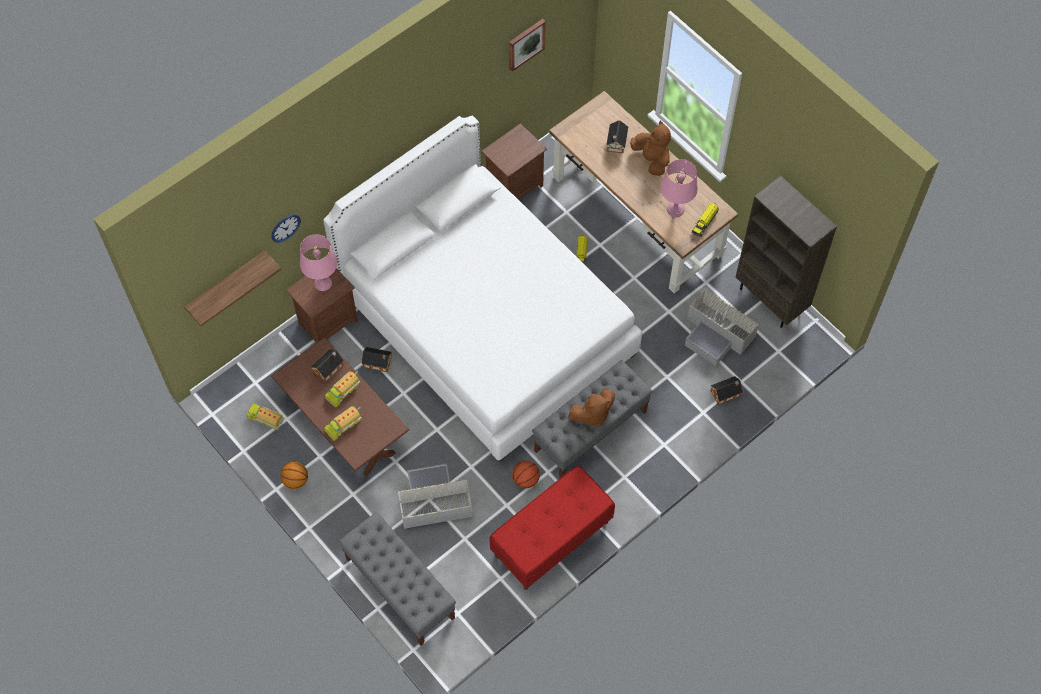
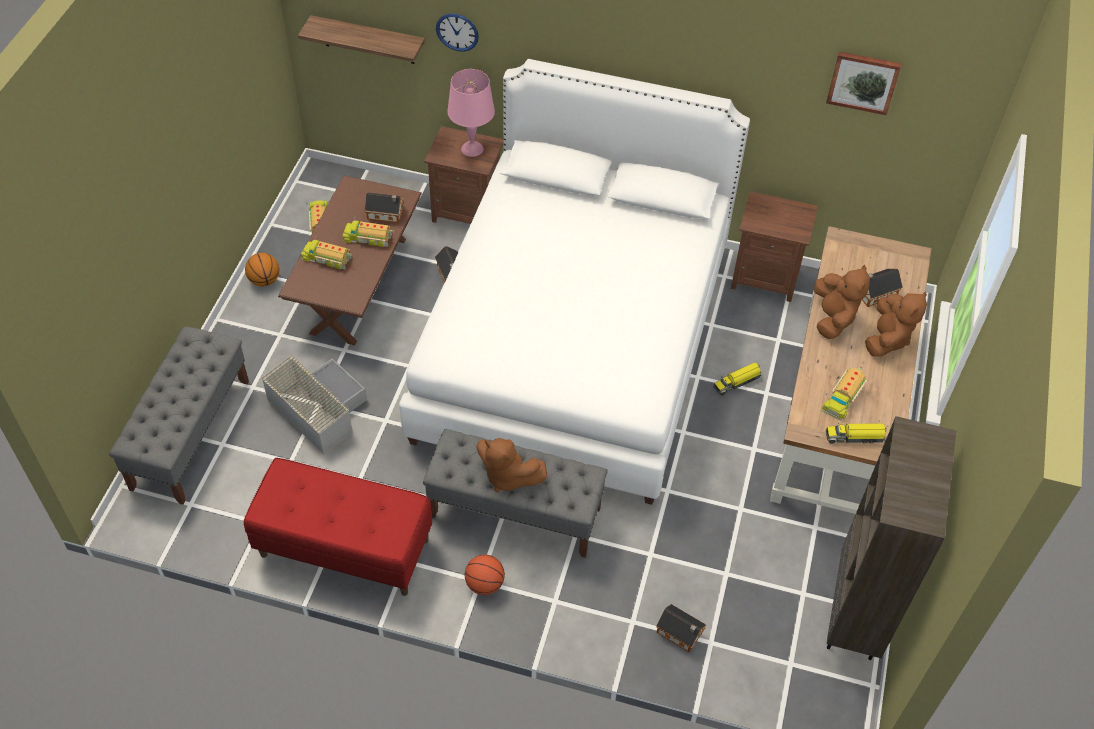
camera: 55 degrees right, 10 degrees down
basketball [512,461,540,488] -> basketball moved to [465,555,505,595]
pink table lamp [661,159,698,217] -> toy truck [822,366,867,421]
grey storage box [685,289,759,366] -> none
none -> brown plush toy [814,264,870,339]

